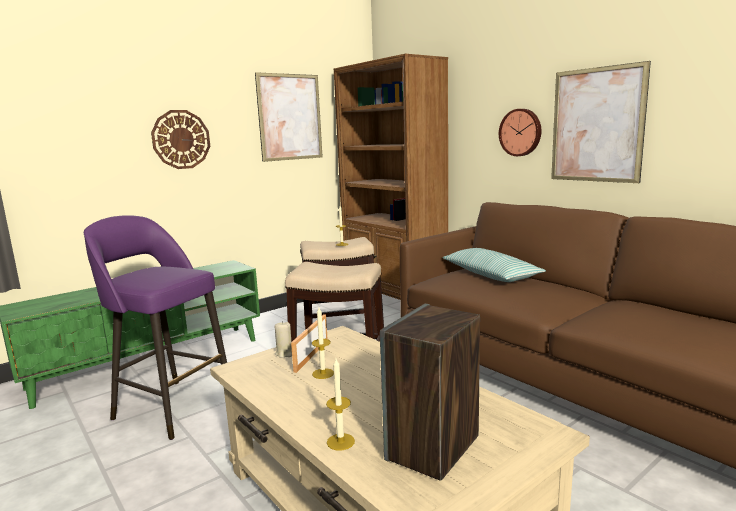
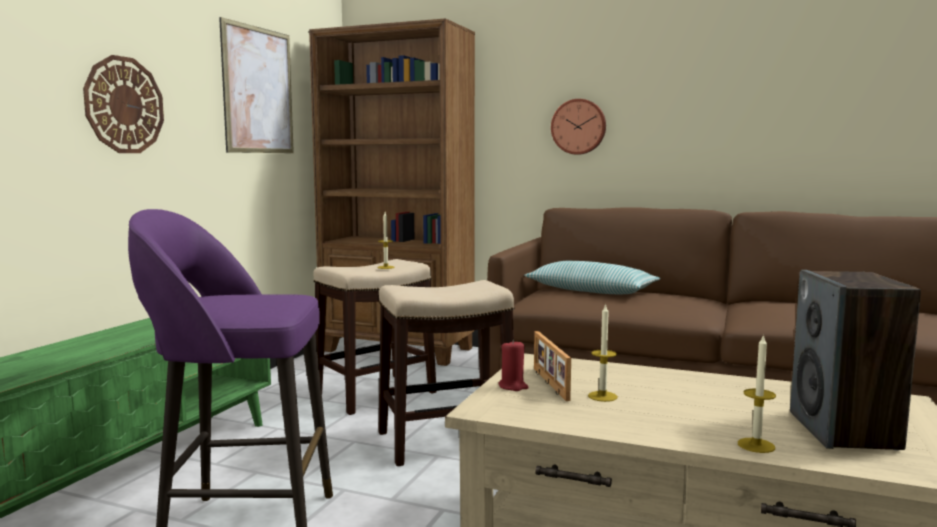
camera: 30 degrees left, 5 degrees down
beige candle [275,321,292,358] -> red candle [498,339,529,391]
picture [551,61,651,183] -> none

